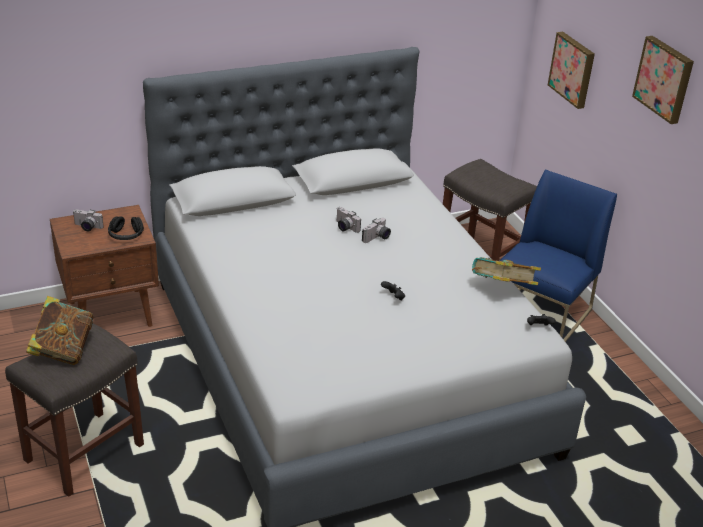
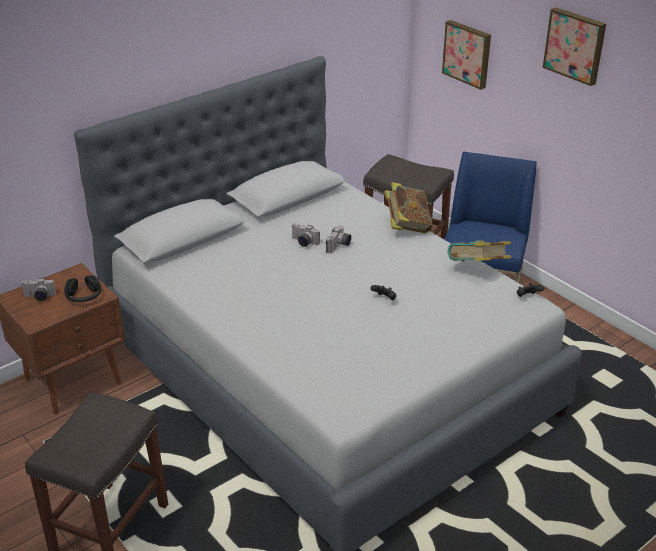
camera: 15 degrees left, 0 degrees up
book [26,296,94,365] -> book moved to [385,182,433,233]

